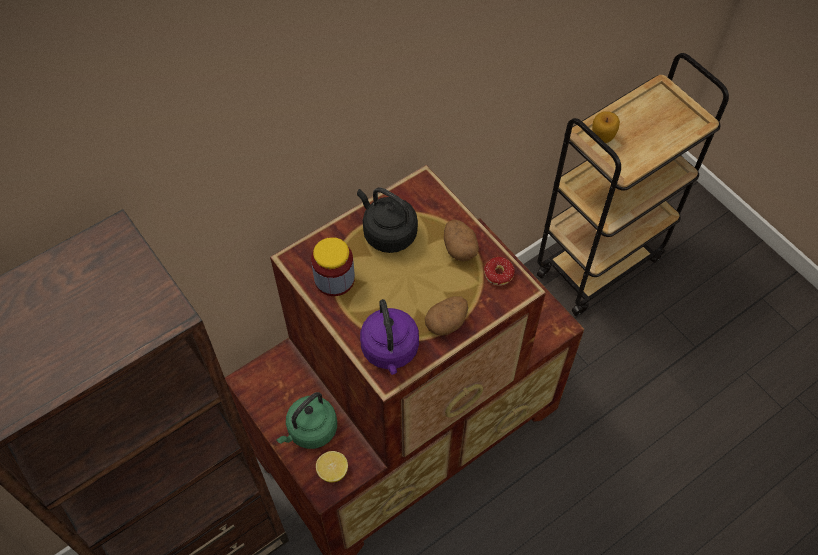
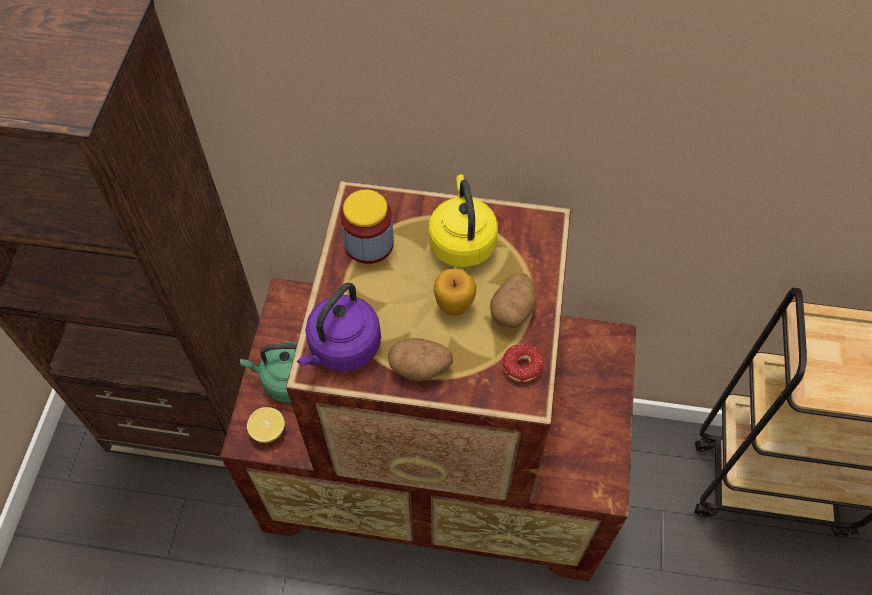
camera: 45 degrees right, 0 degrees up
black kettle [357,188,418,253] -> yellow kettle [429,174,498,267]
apple [592,111,620,143] -> apple moved to [434,268,476,316]

